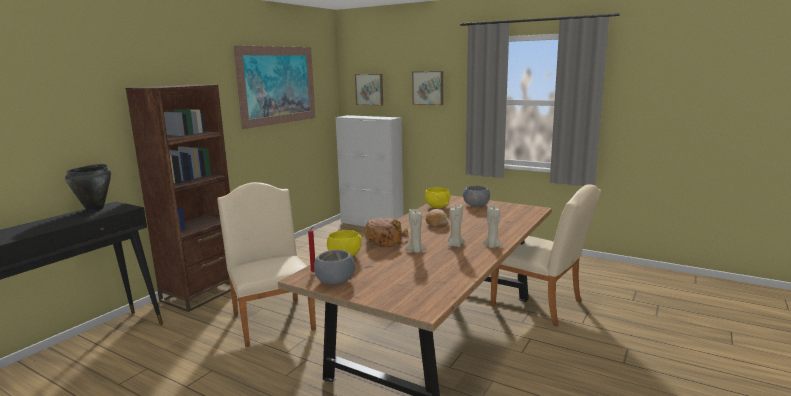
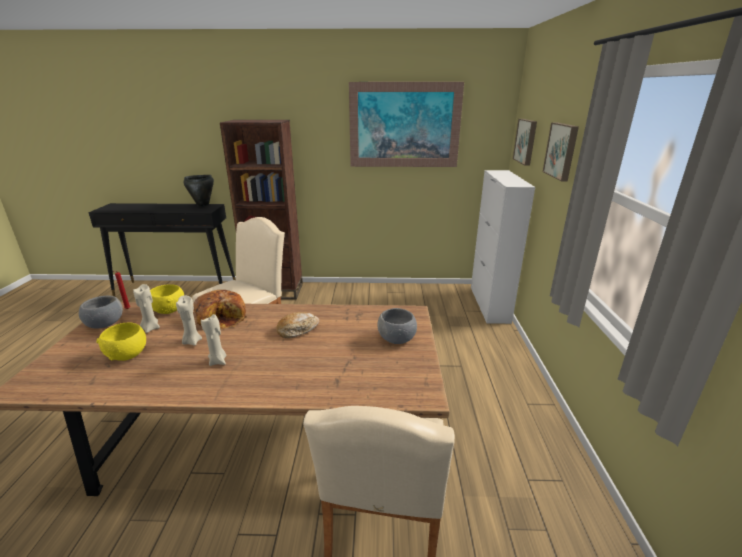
camera: 60 degrees right, 10 degrees up
yellow bowl [425,187,450,208] -> yellow bowl moved to [96,323,146,361]
beige candle [483,205,503,248] -> beige candle moved to [133,284,160,333]

